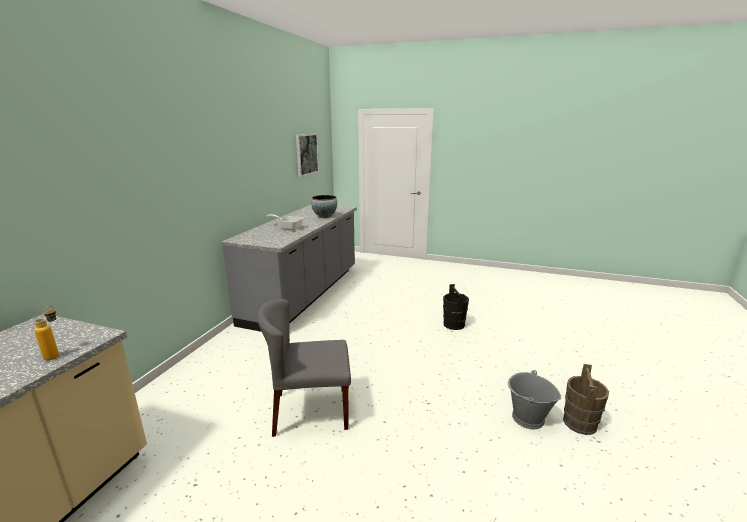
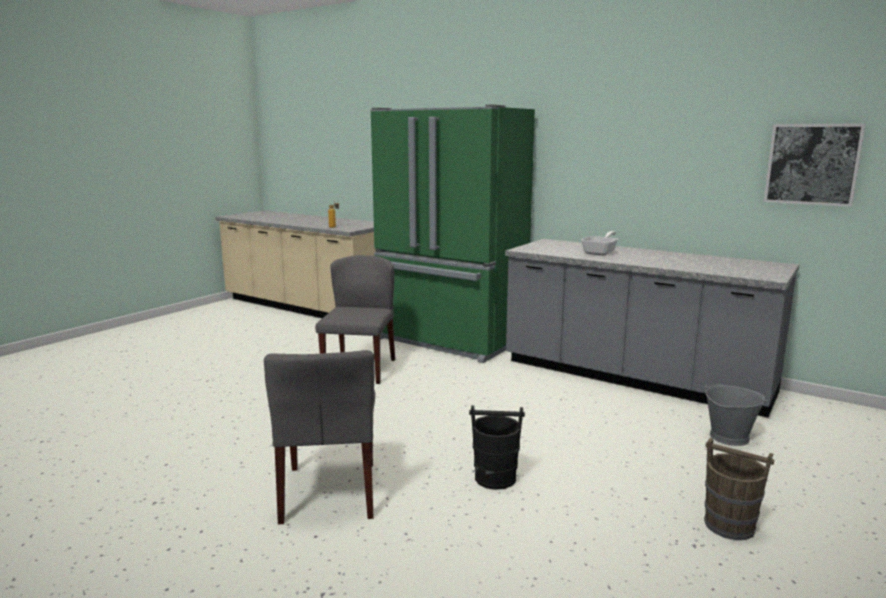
camera: 105 degrees right, 5 degrees down
bowl [311,195,337,218] -> none
grey bucket [508,370,561,429] -> grey bucket moved to [704,384,768,446]
brown bucket [563,364,609,435] -> brown bucket moved to [704,438,774,540]
none -> grey chair [264,350,375,524]
none -> green fridge [370,105,535,363]

